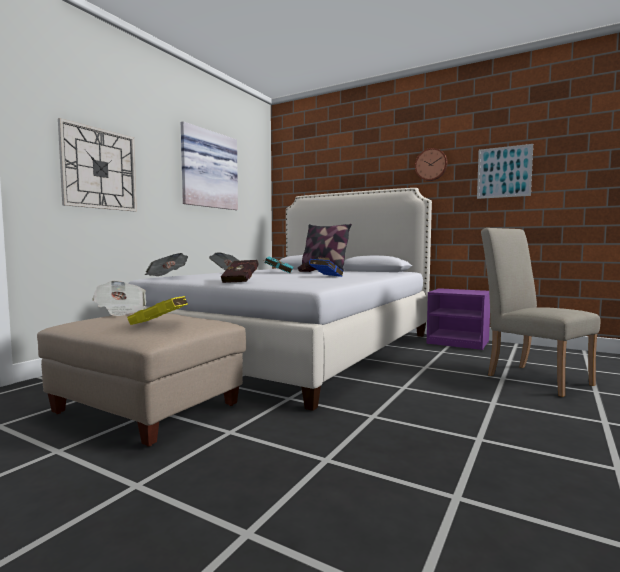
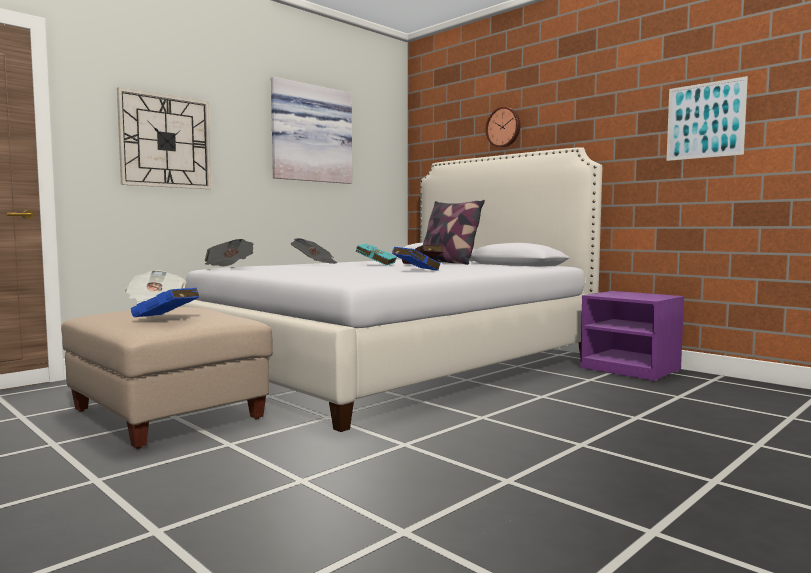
camera: 15 degrees right, 0 degrees up
yellow book [127,296,188,325] -> blue book [131,288,200,317]
red book [221,260,258,283] -> none
wall clock [415,148,448,181] -> wall clock moved to [486,107,521,148]
beige chair [481,228,600,397] -> none

